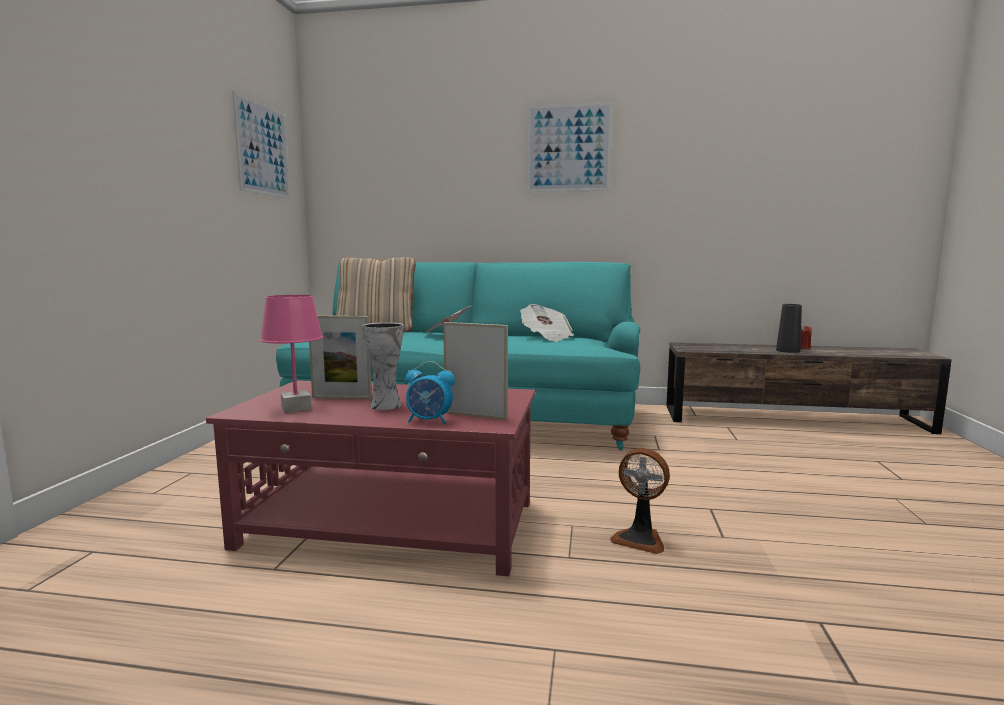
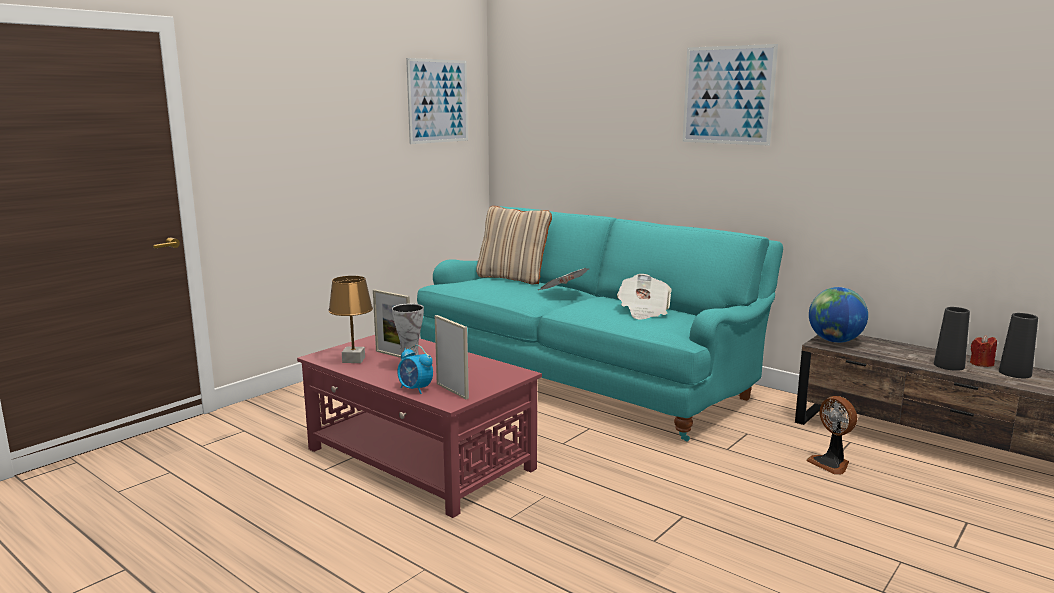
camera: 30 degrees right, 5 degrees up
pink table lamp [260,295,323,413] -> brown table lamp [328,276,373,363]
fan [610,448,670,554] -> fan moved to [806,396,857,475]
none -> globe [809,287,868,343]
none -> black vase [999,313,1038,378]

